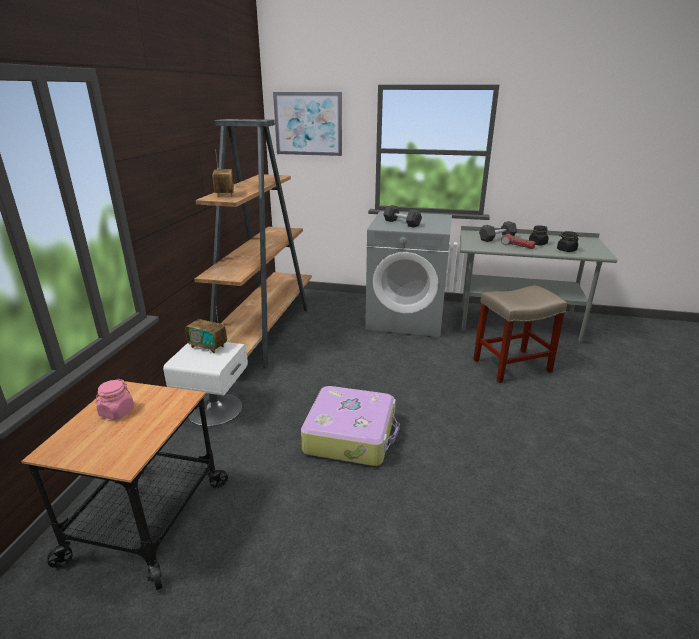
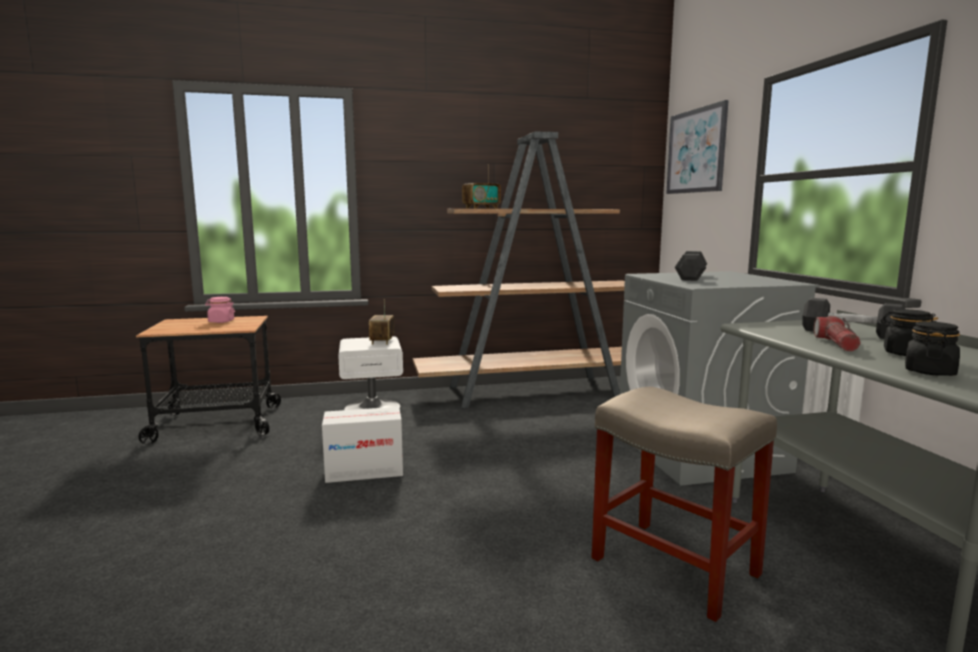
camera: 65 degrees right, 15 degrees down
suitcase [301,386,400,466] -> cardboard box [322,407,403,483]

